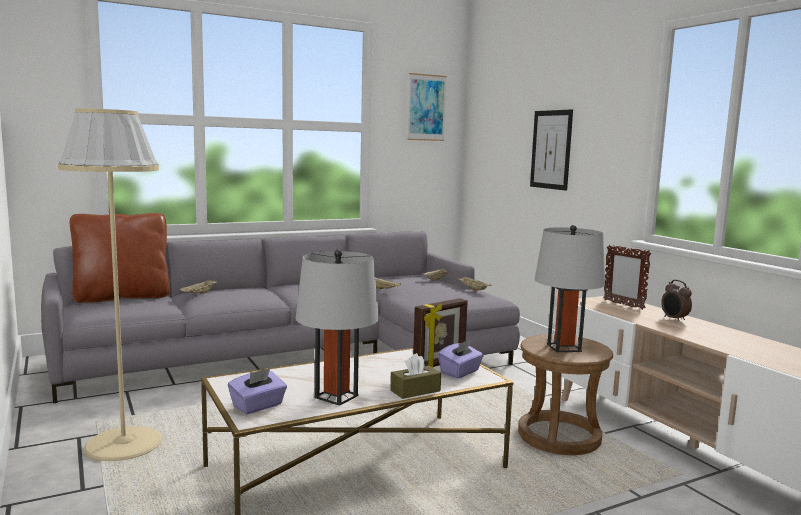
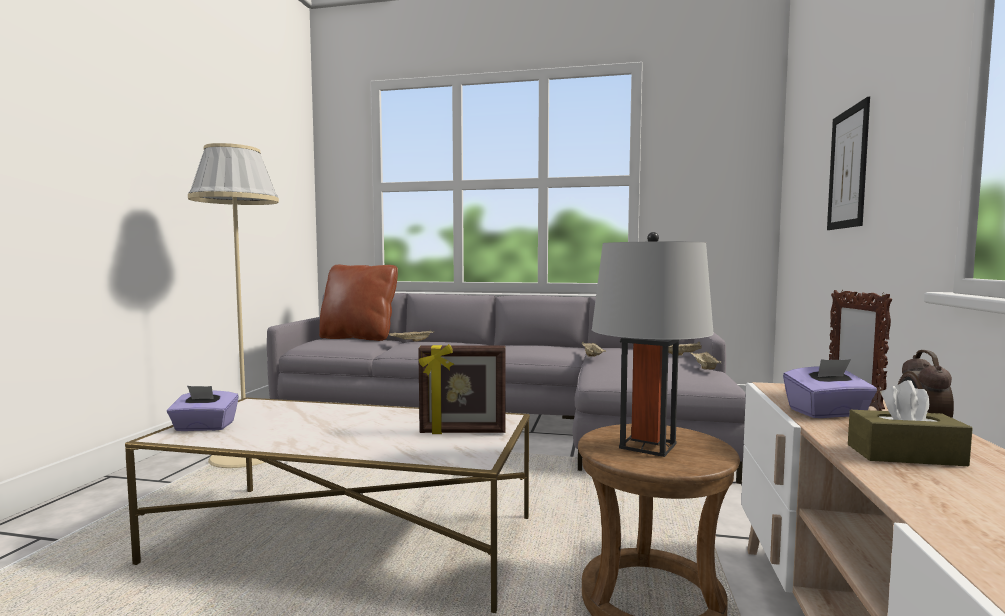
camera: 40 degrees right, 5 degrees down
grey table lamp [296,249,379,406] -> none
brown tissue box [390,353,441,399] -> brown tissue box moved to [848,380,973,466]
picture [407,73,447,141] -> none
purple tissue box [438,340,484,379] -> purple tissue box moved to [783,359,877,418]

